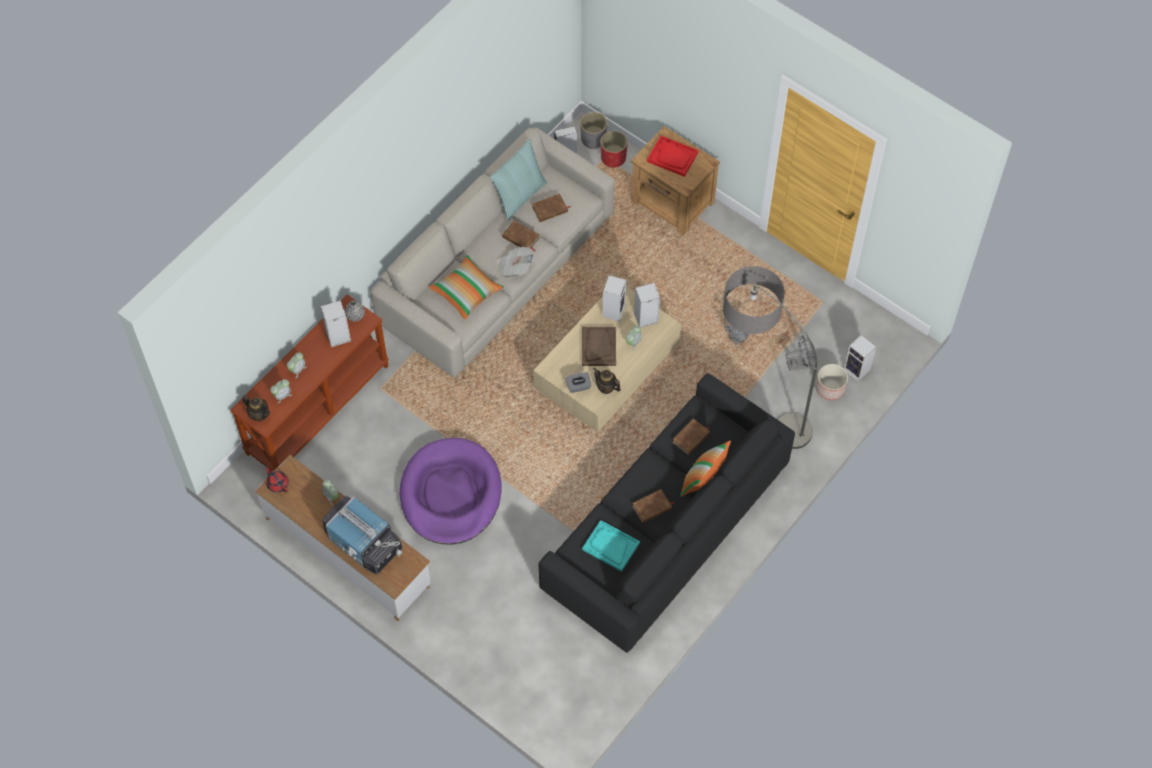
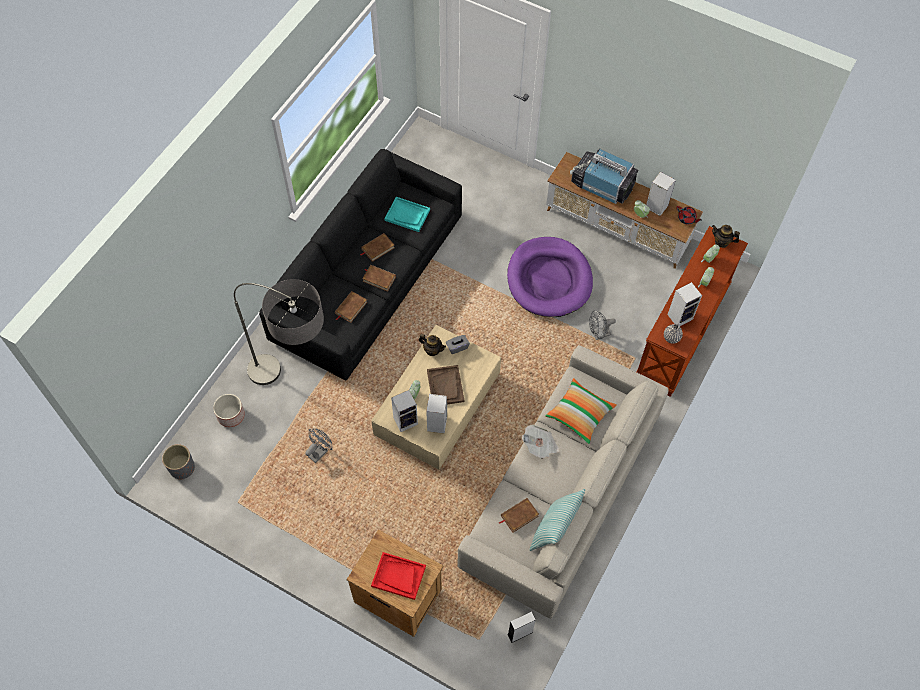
camera: 170 degrees right, 0 degrees up
brown book [502,221,539,252] -> brown book moved to [362,265,396,292]
grey planter [580,112,607,149] -> grey planter moved to [162,444,195,480]
red planter [600,131,628,168] -> none
pillow [680,441,731,497] -> none
grey fan [785,335,815,371] -> grey fan moved to [589,310,616,340]
speaker [844,335,876,382] -> speaker moved to [646,172,676,216]

